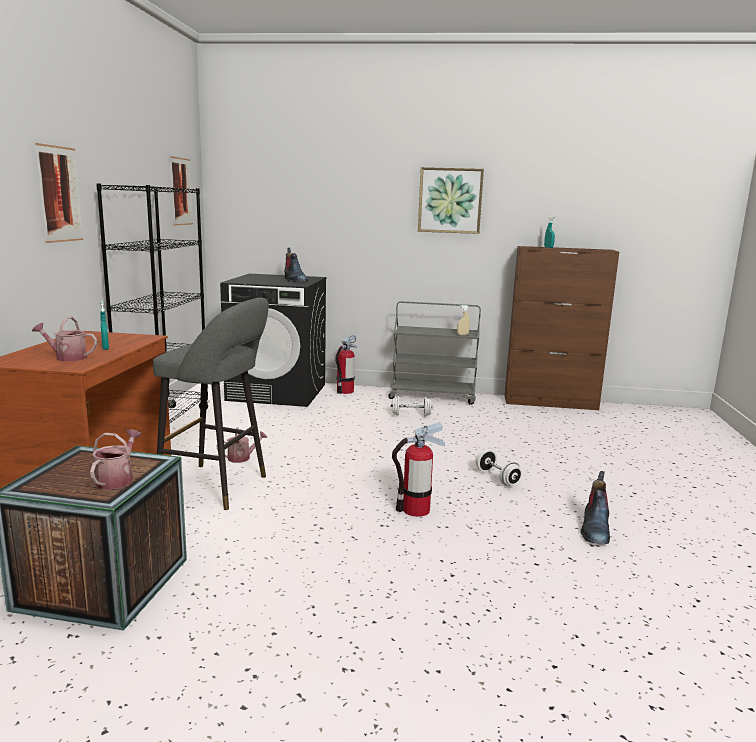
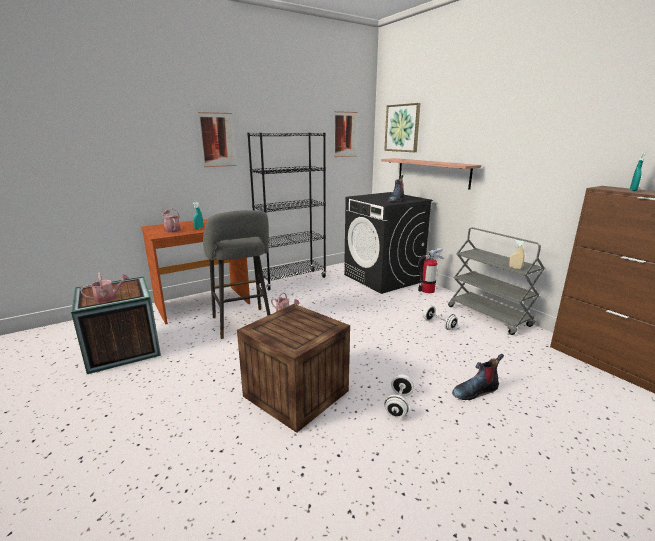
camera: 50 degrees right, 5 degrees up
fire extinguisher [392,422,445,517] -> crate [237,304,350,433]
picture [418,167,484,234] -> picture moved to [384,103,420,152]
boot [581,471,610,545] -> boot moved to [452,354,504,400]
none -> shelf [381,158,481,190]

